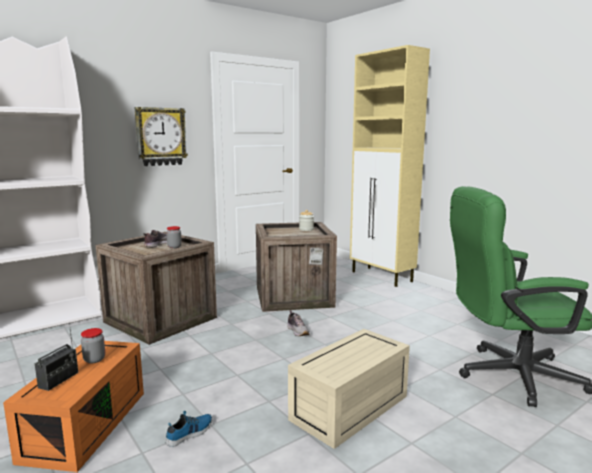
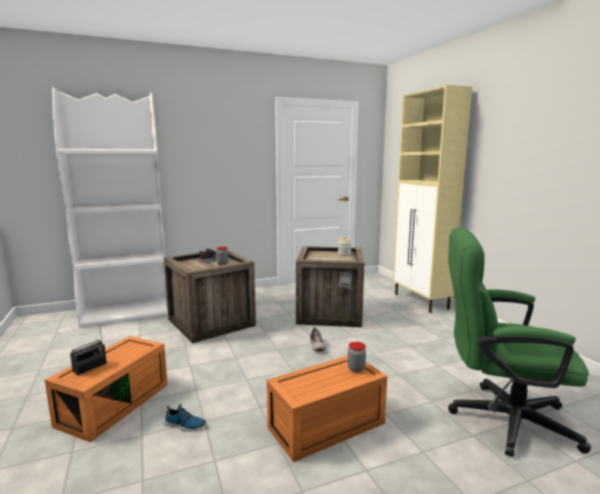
camera: 15 degrees right, 0 degrees up
jar [81,328,105,364] -> jar moved to [348,342,366,372]
wall clock [134,107,188,166] -> none
shoe [165,411,212,447] -> shoe turned 45 degrees clockwise [165,404,206,432]
beige storage box [288,329,410,449] -> orange storage box [267,356,387,462]

